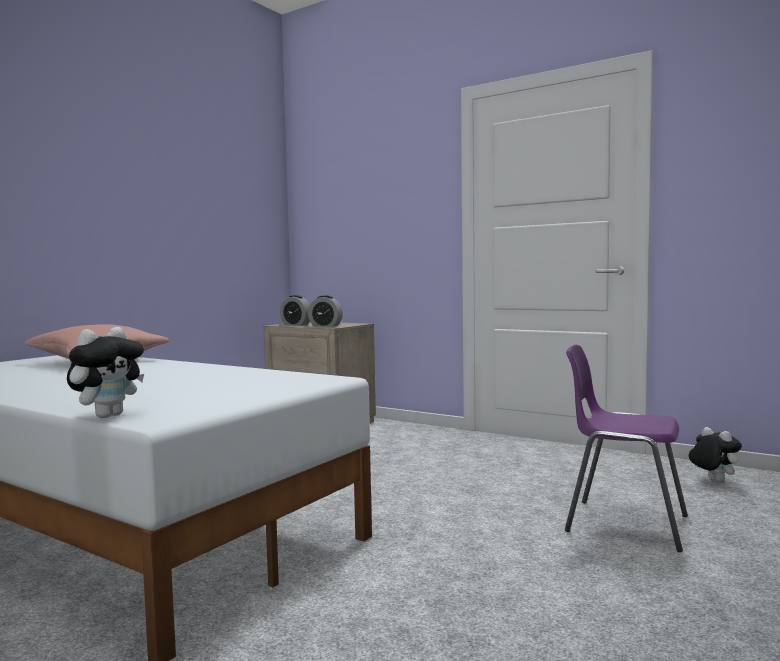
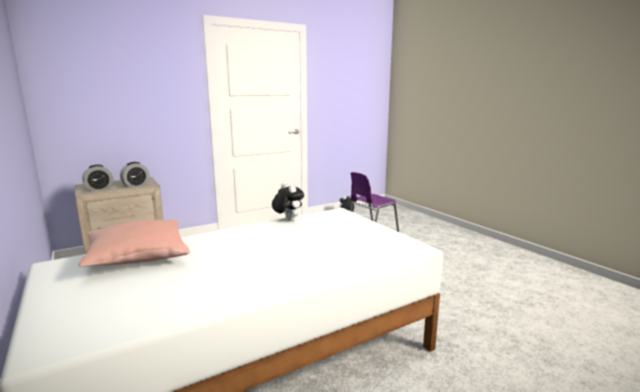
camera: 65 degrees left, 10 degrees up
plush toy [67,327,144,418] -> plush toy moved to [272,182,304,221]

